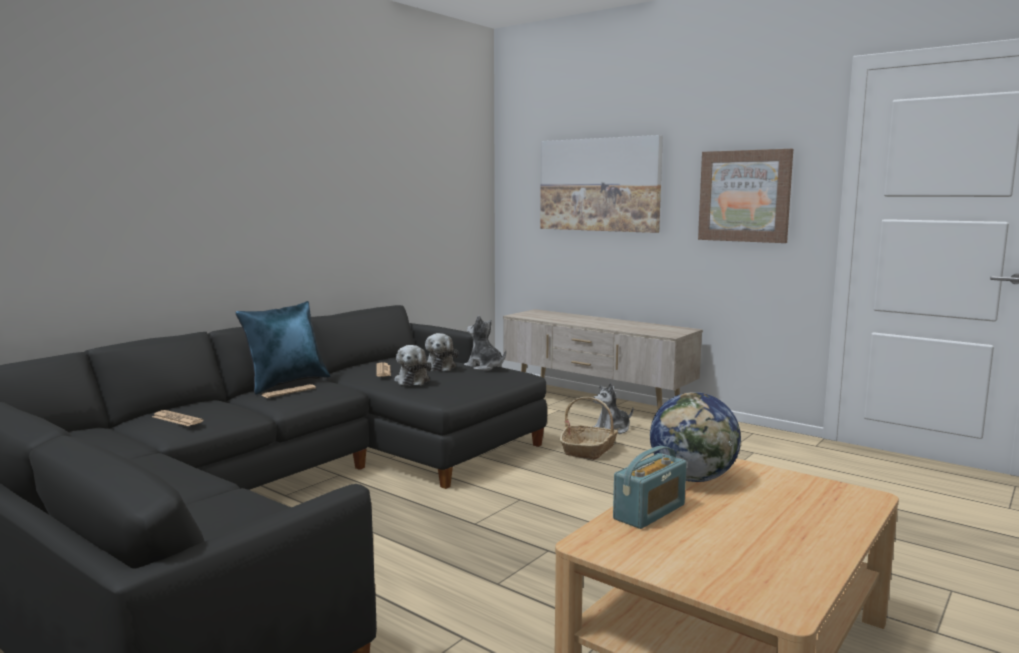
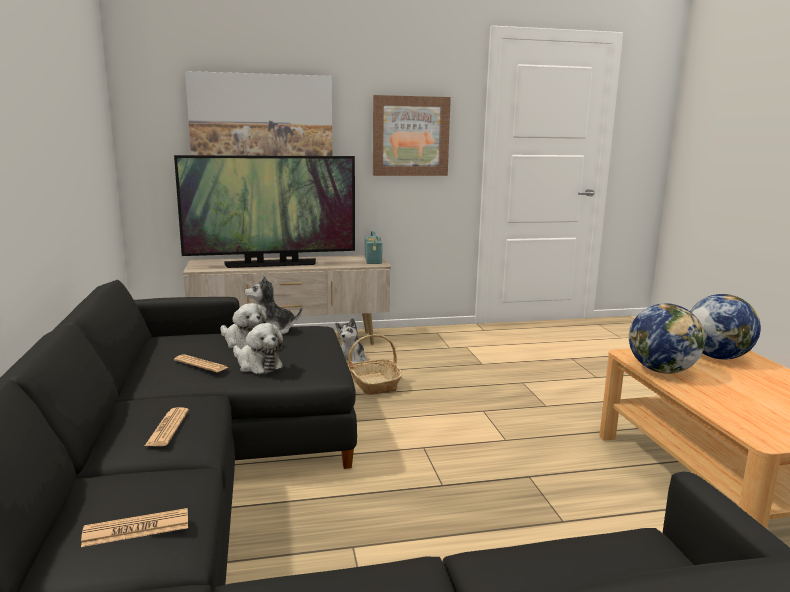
camera: 50 degrees left, 5 degrees up
blue pillow [235,301,330,394] -> none
radio [613,446,687,529] -> radio moved to [365,231,382,264]
none -> television [174,155,355,268]
none -> globe [690,294,761,360]

